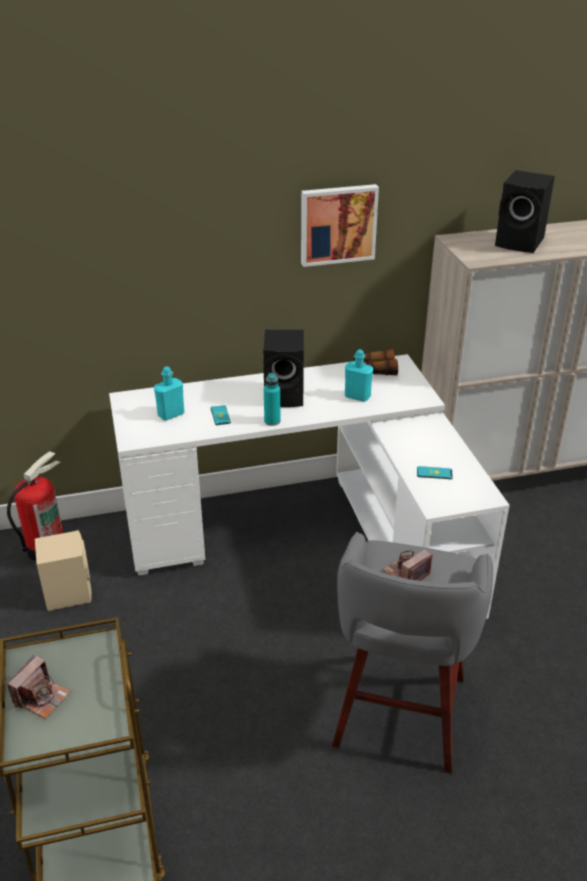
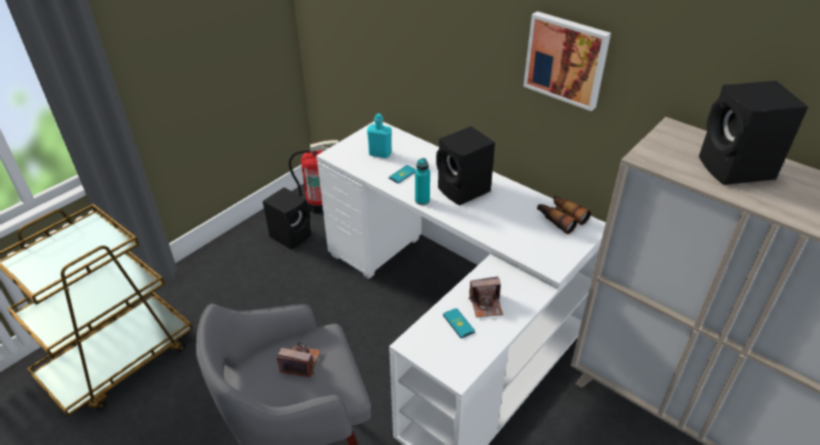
camera: 55 degrees right, 5 degrees up
camera [7,655,71,719] -> camera moved to [469,277,503,318]
beige speaker [35,530,92,611] -> black speaker [263,187,311,250]
turquoise bottle [345,349,373,402] -> none

